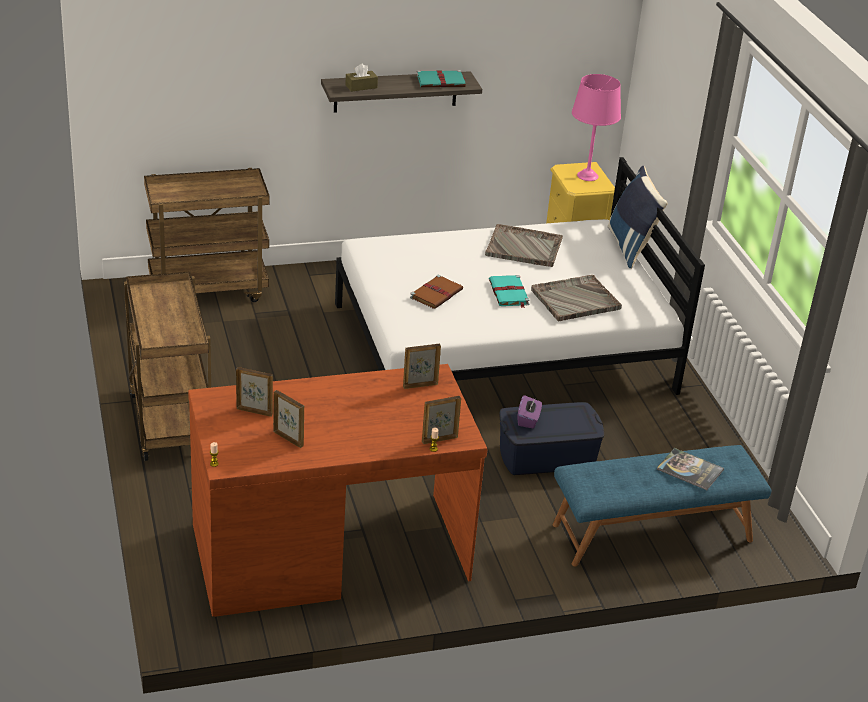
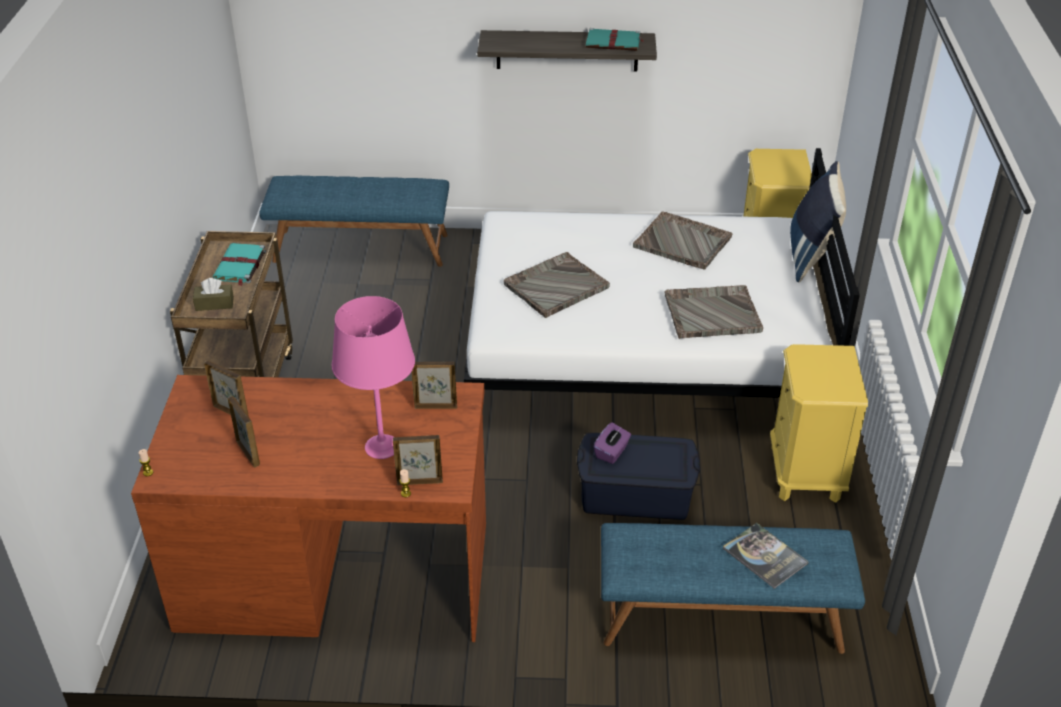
camera: 20 degrees right, 5 degrees up
brown cart [144,168,270,302] -> blue bench [259,176,449,267]
brown tissue box [345,63,378,92] -> brown tissue box moved to [193,278,234,311]
brown book [410,275,463,309] -> grey tray [504,252,610,318]
turquoise book [489,275,530,308] -> turquoise book moved to [212,243,266,286]
pink table lamp [572,74,621,181] -> pink table lamp moved to [332,296,415,459]
none -> yellow nightstand [770,344,868,503]

